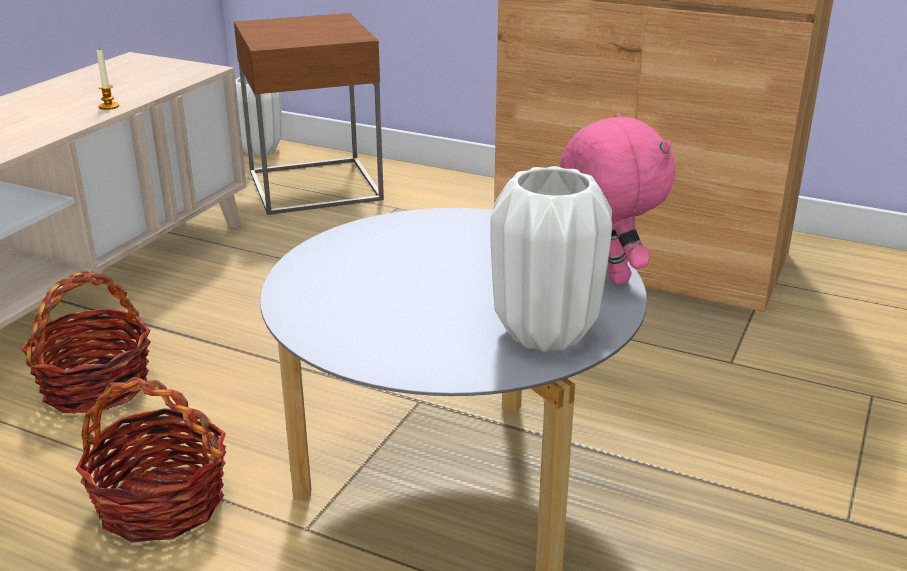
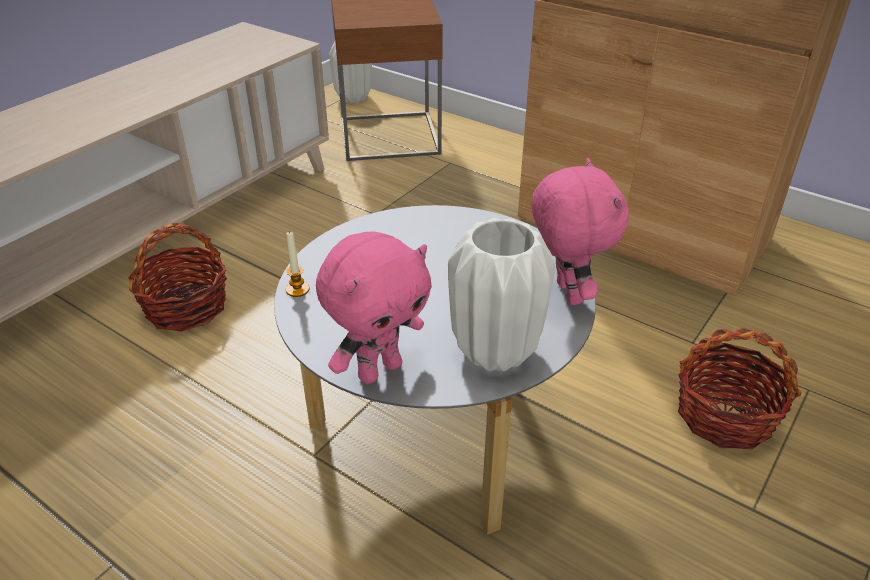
camera: 10 degrees right, 10 degrees up
basket [75,377,226,543] -> basket moved to [678,328,801,450]
candle [97,49,119,110] -> candle moved to [286,231,310,297]
none -> pink plush toy [316,231,432,384]

